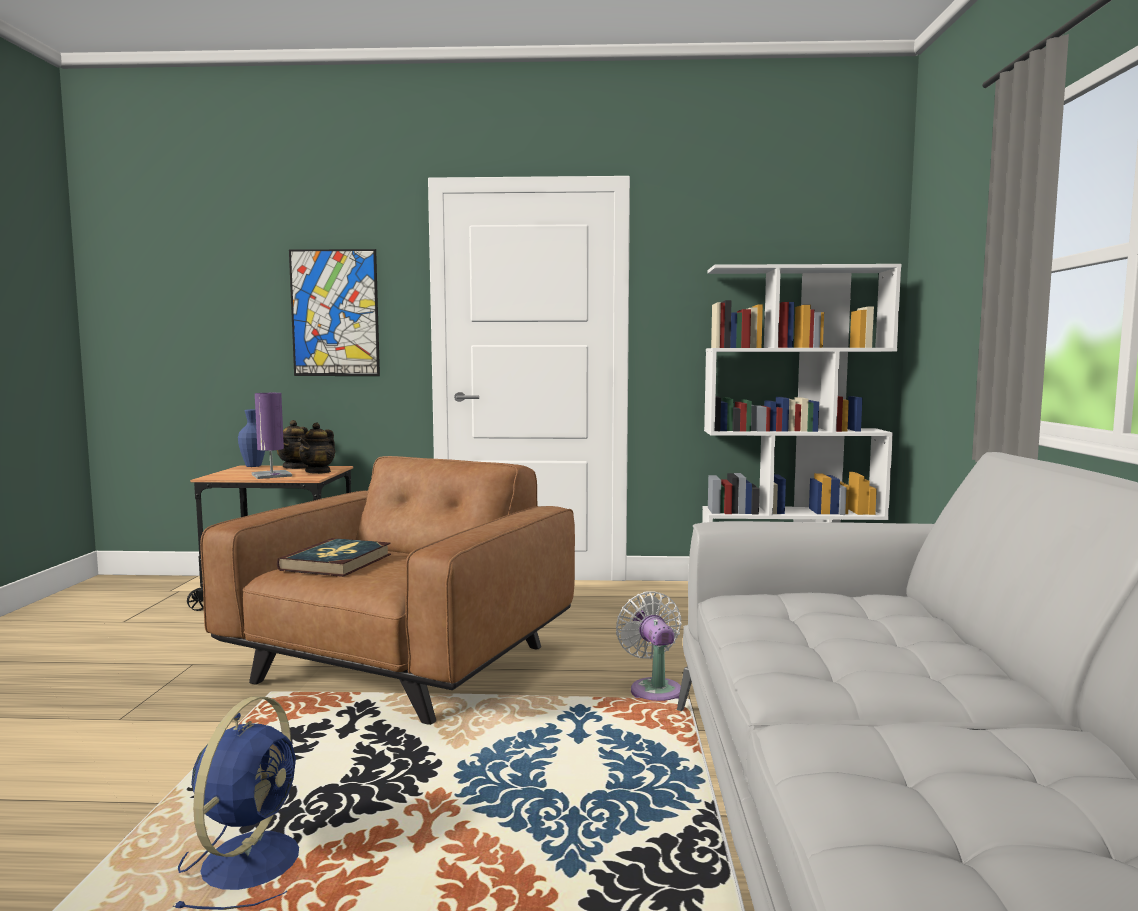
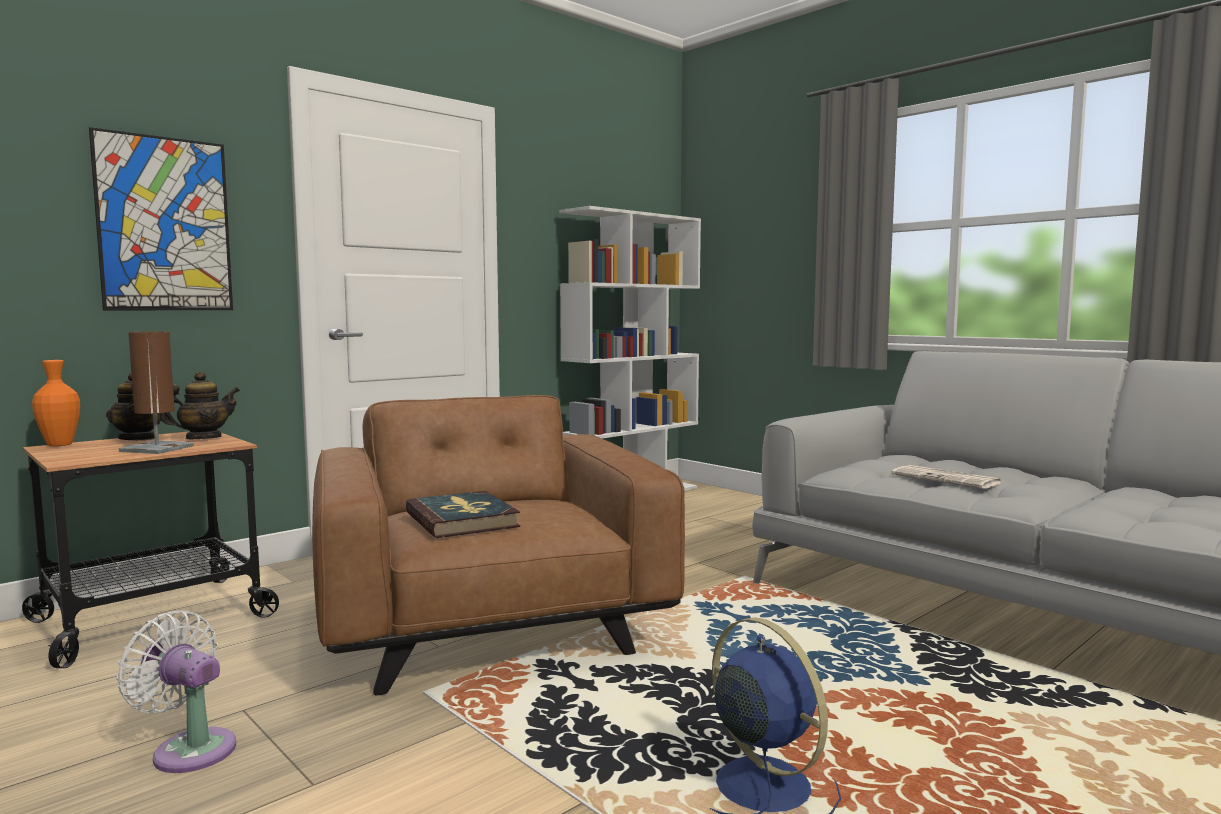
camera: 45 degrees left, 0 degrees up
blue vase [238,409,265,467] -> orange vase [32,360,80,446]
purple table lamp [252,393,292,479] -> brown table lamp [119,332,194,454]
teapot [298,422,335,474] -> teapot turned 105 degrees counterclockwise [160,371,240,439]
white fan [616,591,682,701] -> white fan moved to [117,610,236,773]
none -> newspaper [891,465,1001,489]

